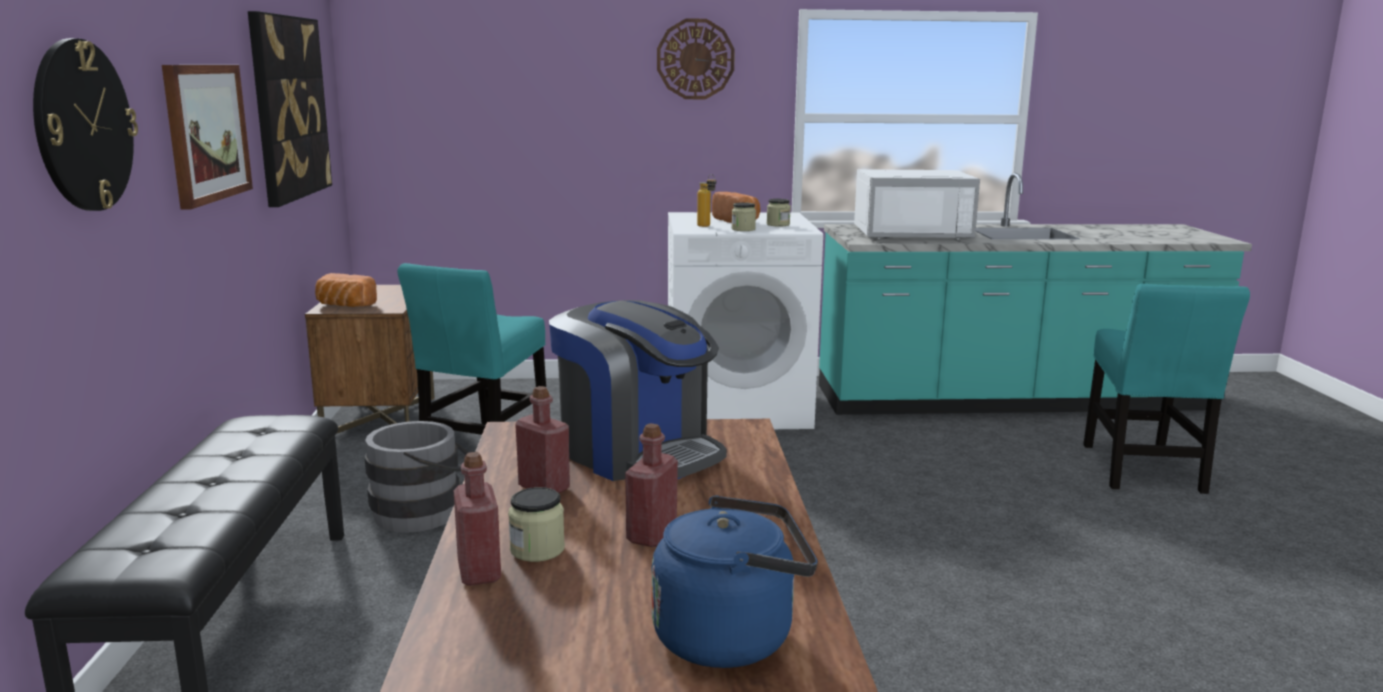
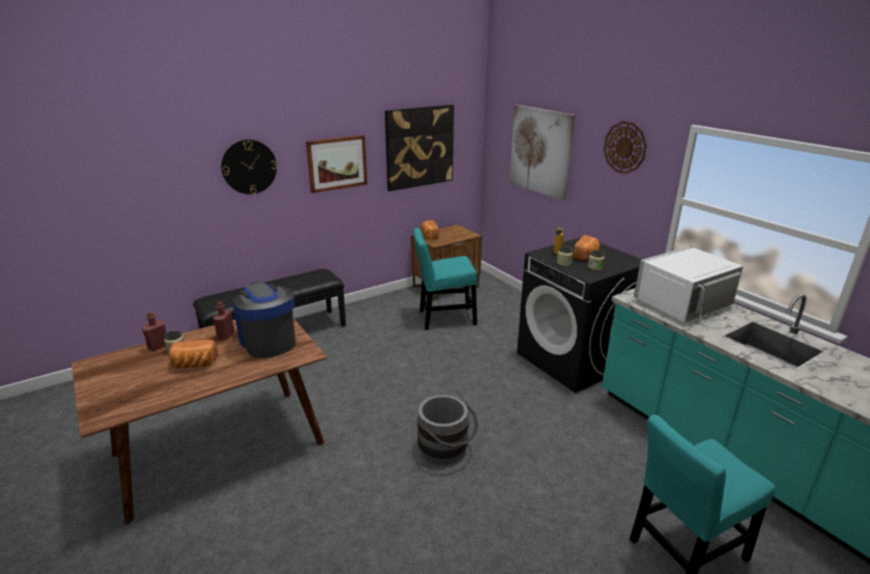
camera: 60 degrees right, 10 degrees up
grey bucket [365,421,469,533] -> grey bucket moved to [417,395,478,465]
coffee machine [549,300,727,481] -> coffee machine turned 135 degrees clockwise [232,282,296,358]
red bottle [625,423,678,547] -> bread [169,340,218,369]
blue kettle [651,495,818,668] -> none
white washing machine [668,212,823,429] -> black washing machine [517,237,642,393]
white microwave [854,169,980,240] -> white microwave turned 90 degrees clockwise [634,246,743,328]
none -> picture [510,105,575,201]

